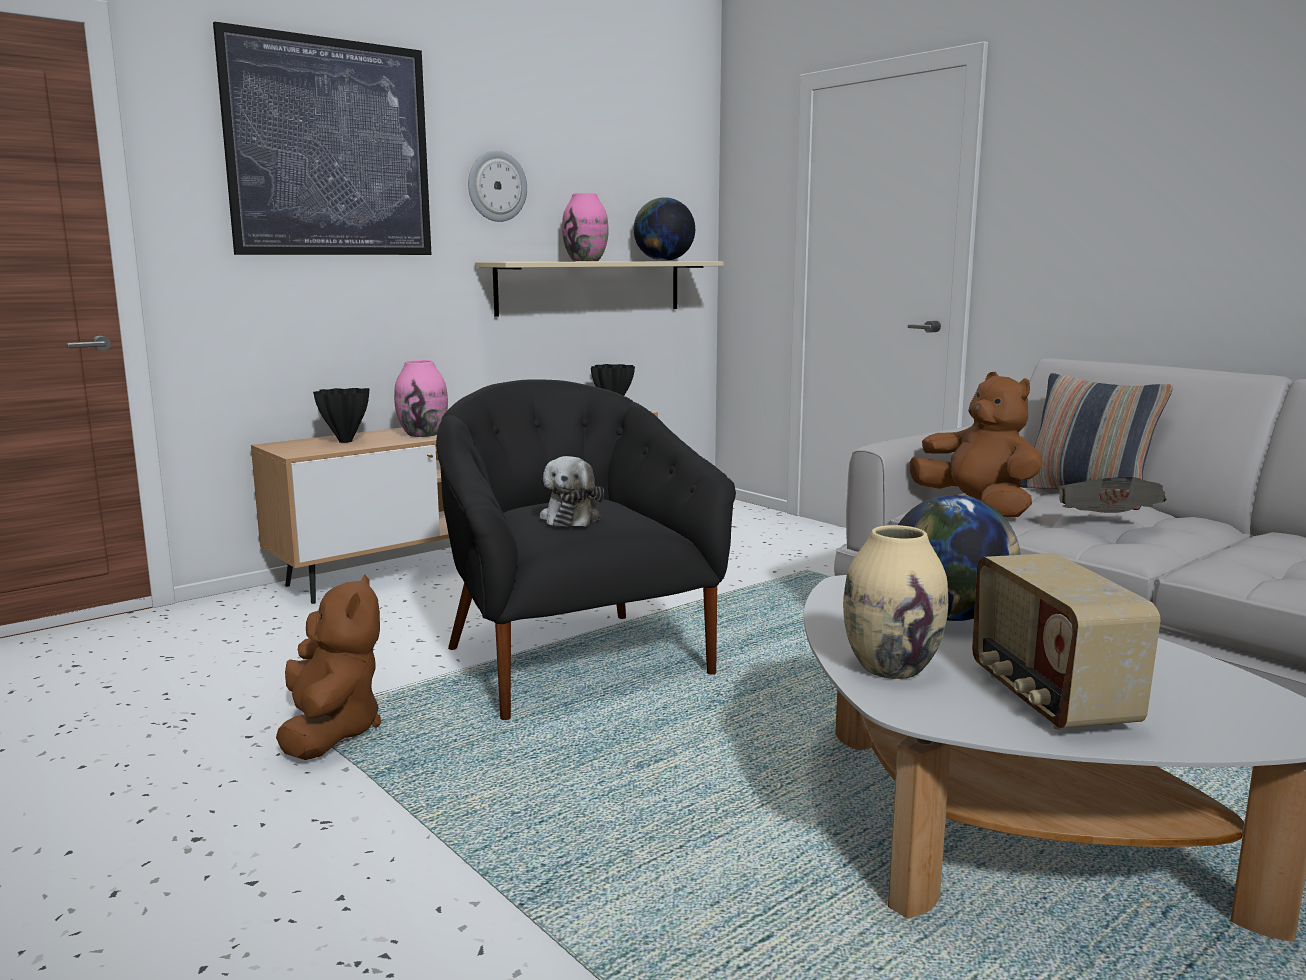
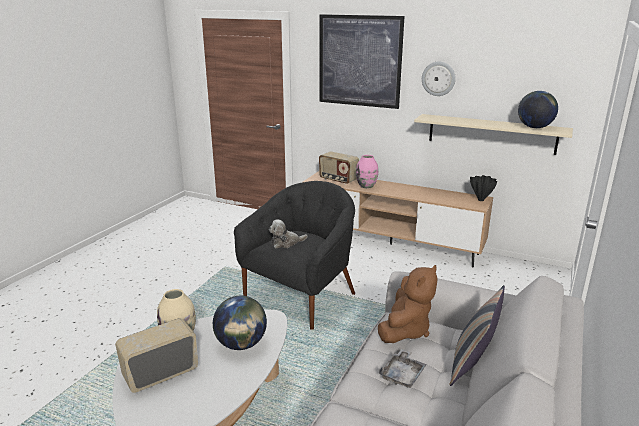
camera: 65 degrees right, 10 degrees up
brown plush toy [276,574,381,760] -> none
black vase [313,388,369,443] -> radio [319,151,359,184]
pink vase [562,193,609,261] -> none
newspaper [1059,477,1167,513] -> grey tray [379,349,427,388]

